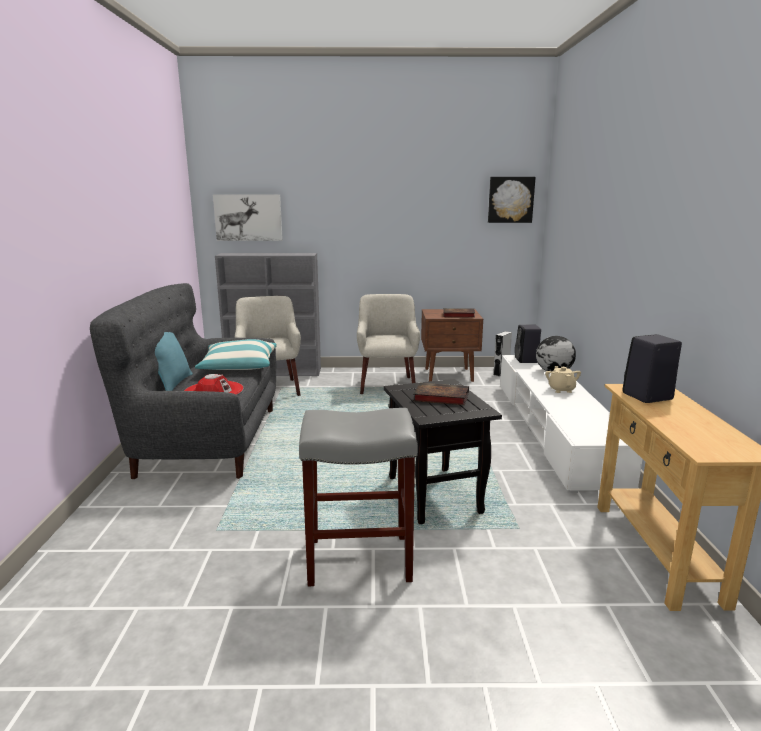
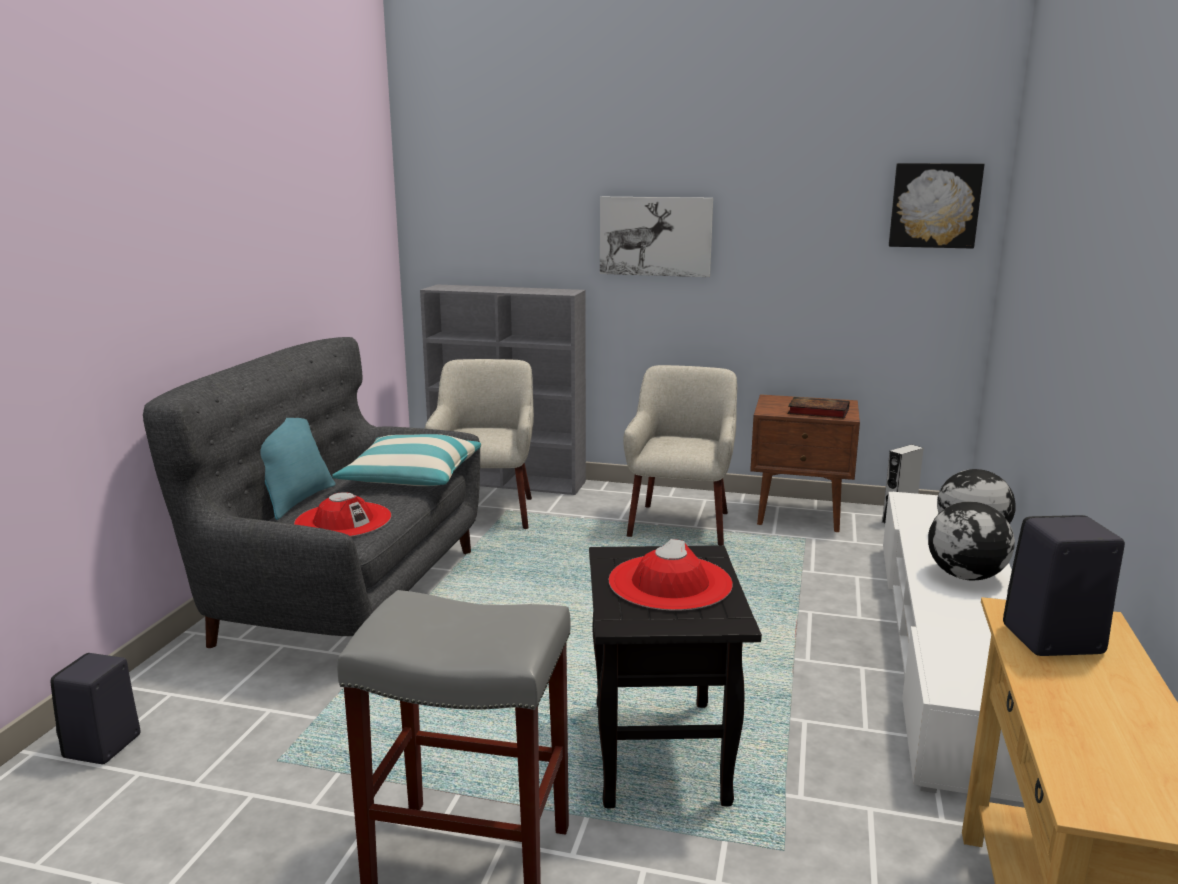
camera: 15 degrees right, 0 degrees up
picture [213,194,283,241] -> picture moved to [600,197,713,277]
book [413,383,469,405] -> red hat [608,539,733,611]
black speaker [515,325,541,363] -> black speaker moved to [51,653,141,764]
beige teapot [545,366,581,393] -> globe [928,501,1015,580]

